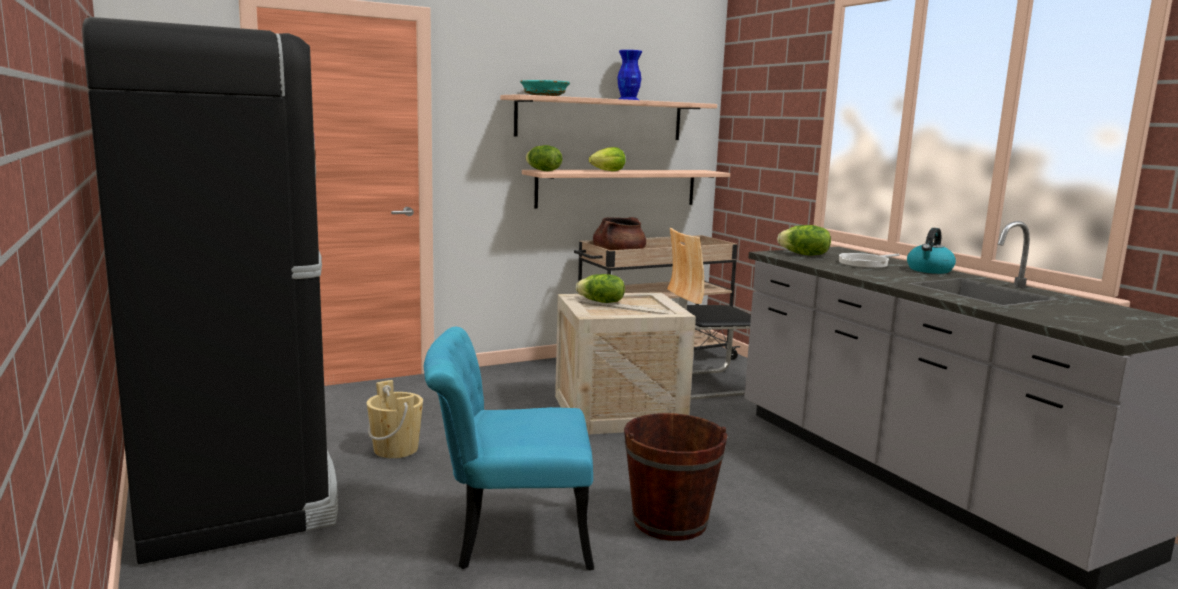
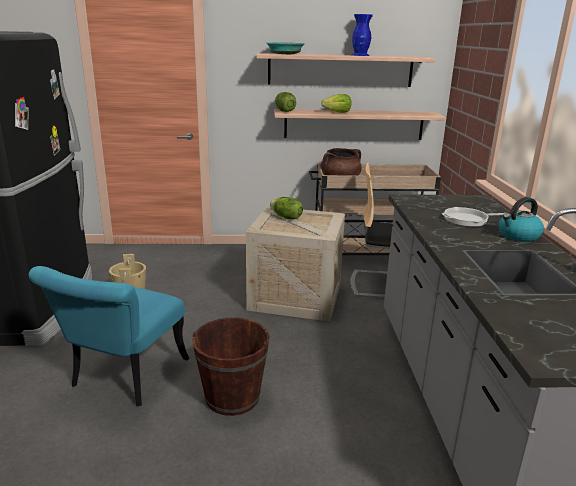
camera: 25 degrees right, 10 degrees up
turquoise chair [424,327,594,570] -> turquoise chair turned 90 degrees counterclockwise [29,266,189,407]
lettuce [777,225,831,256] -> none

